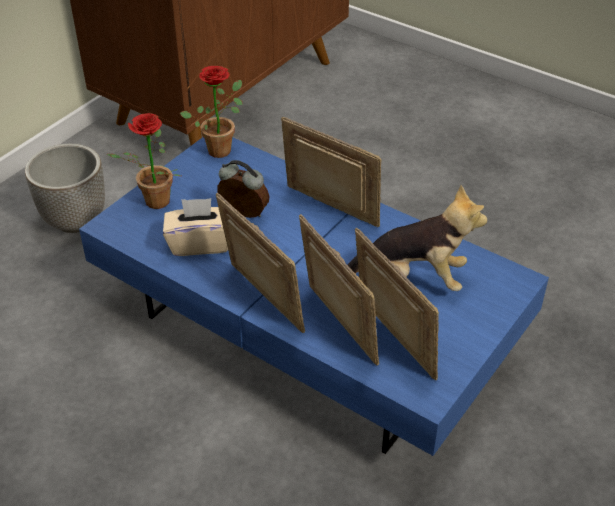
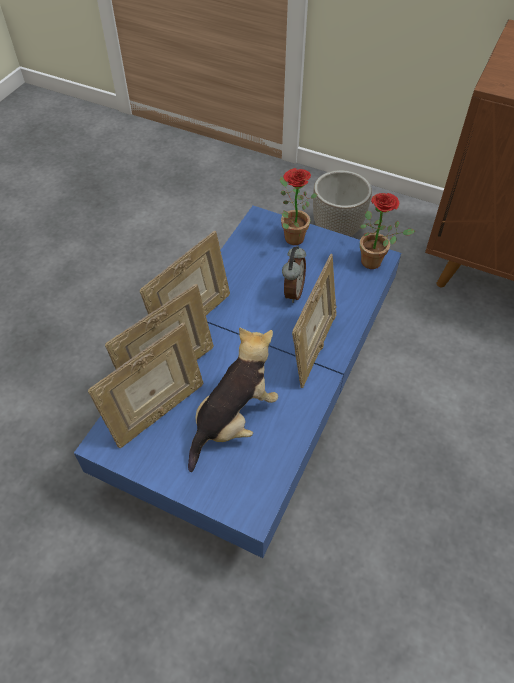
camera: 80 degrees right, 10 degrees up
beige tissue box [163,198,228,256] -> none
plush toy [348,185,487,291] -> plush toy turned 135 degrees counterclockwise [188,327,278,472]

